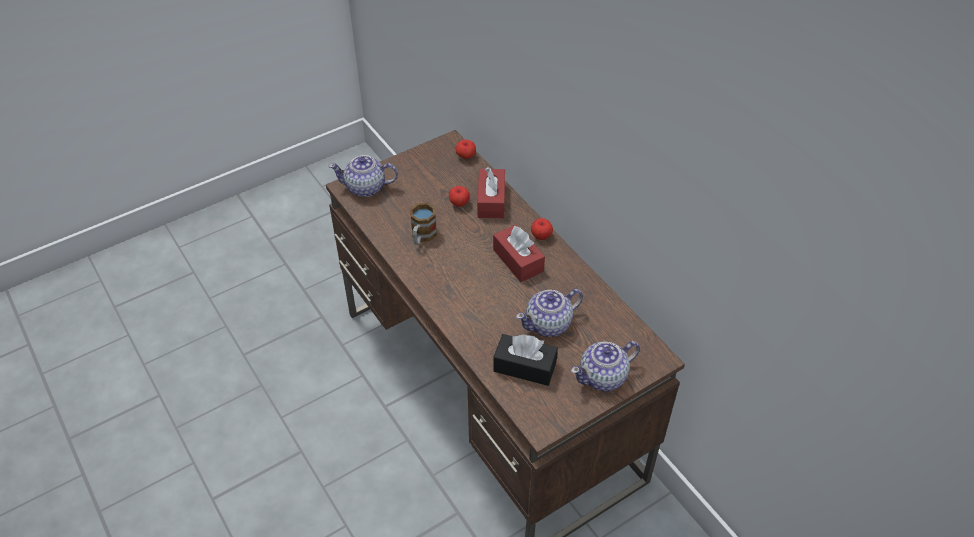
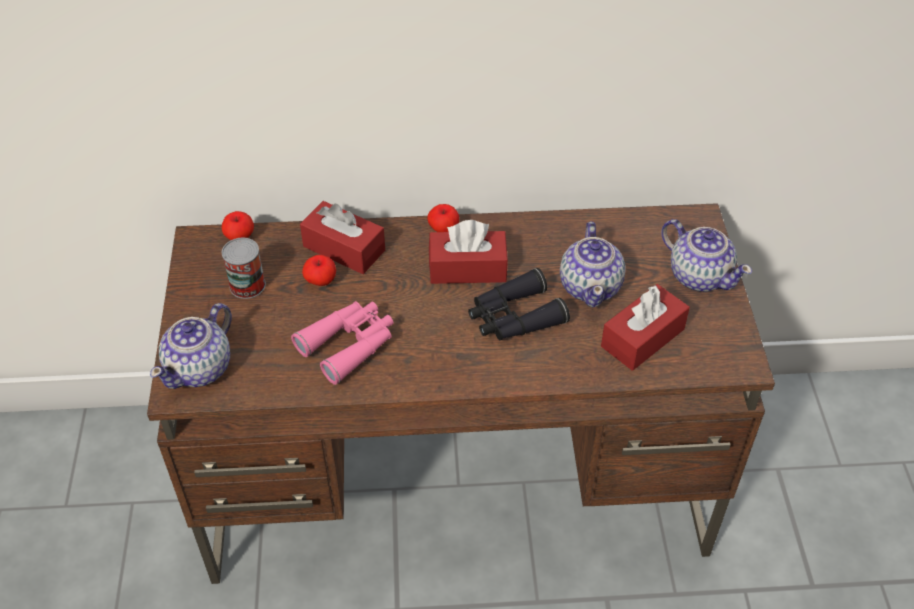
camera: 60 degrees left, 0 degrees up
mug [410,203,437,245] -> pink binoculars [291,301,394,385]
black tissue box [493,334,558,386] -> red tissue box [601,284,690,371]
teapot [571,341,640,391] -> teapot turned 45 degrees counterclockwise [661,219,752,292]
none -> can [222,238,266,299]
none -> black binoculars [468,268,570,340]

